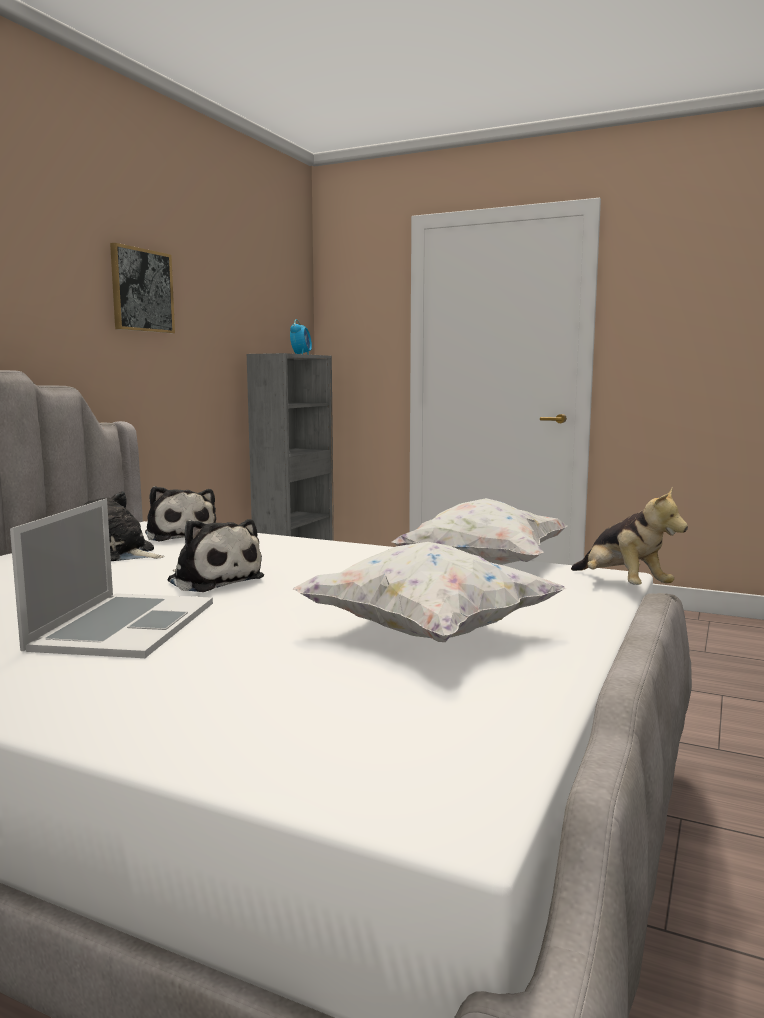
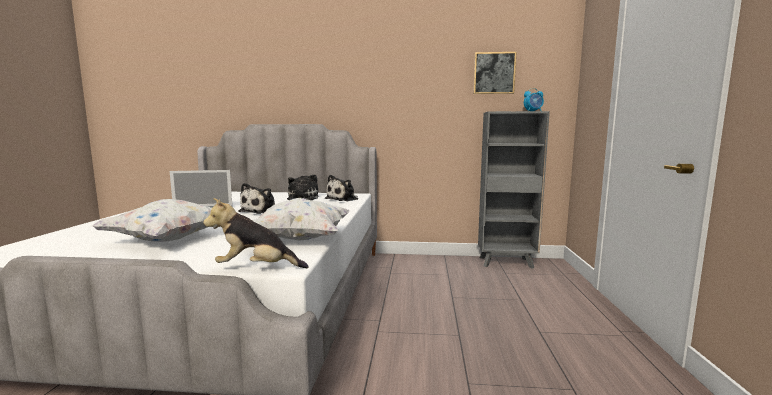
camera: 70 degrees right, 0 degrees up
picture [110,243,175,333] -> picture moved to [473,52,516,94]
plush toy [571,487,688,585] -> plush toy turned 45 degrees clockwise [203,198,308,268]

